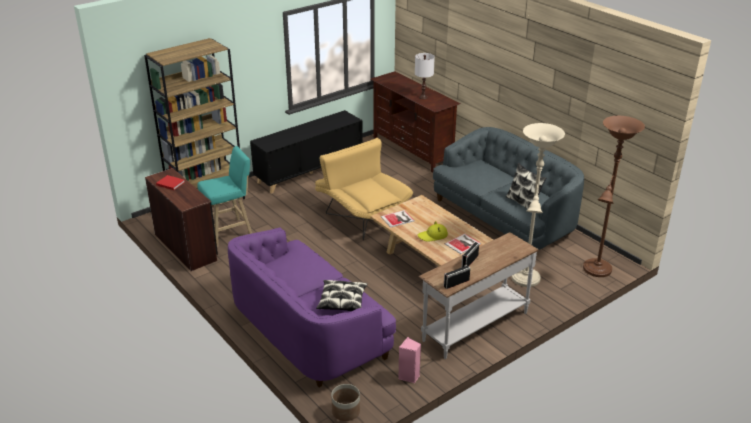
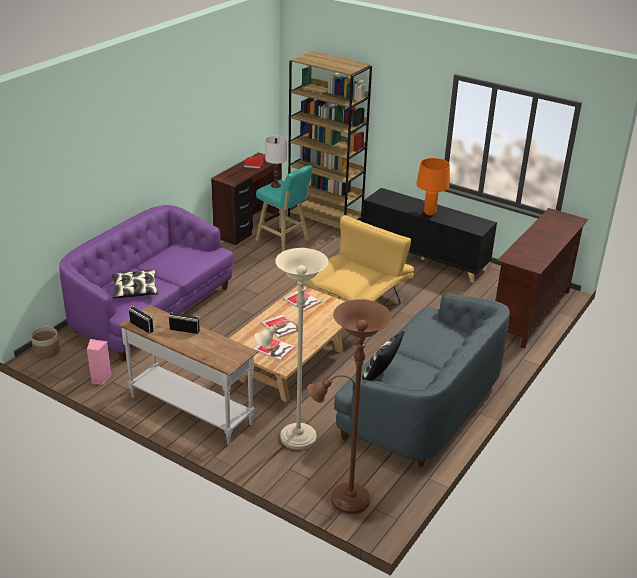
camera: 70 degrees right, 0 degrees up
white table lamp [415,53,435,99] -> white table lamp moved to [265,136,287,188]
yellow hat [418,221,448,241] -> book [262,314,296,338]
none -> orange table lamp [416,158,450,215]

